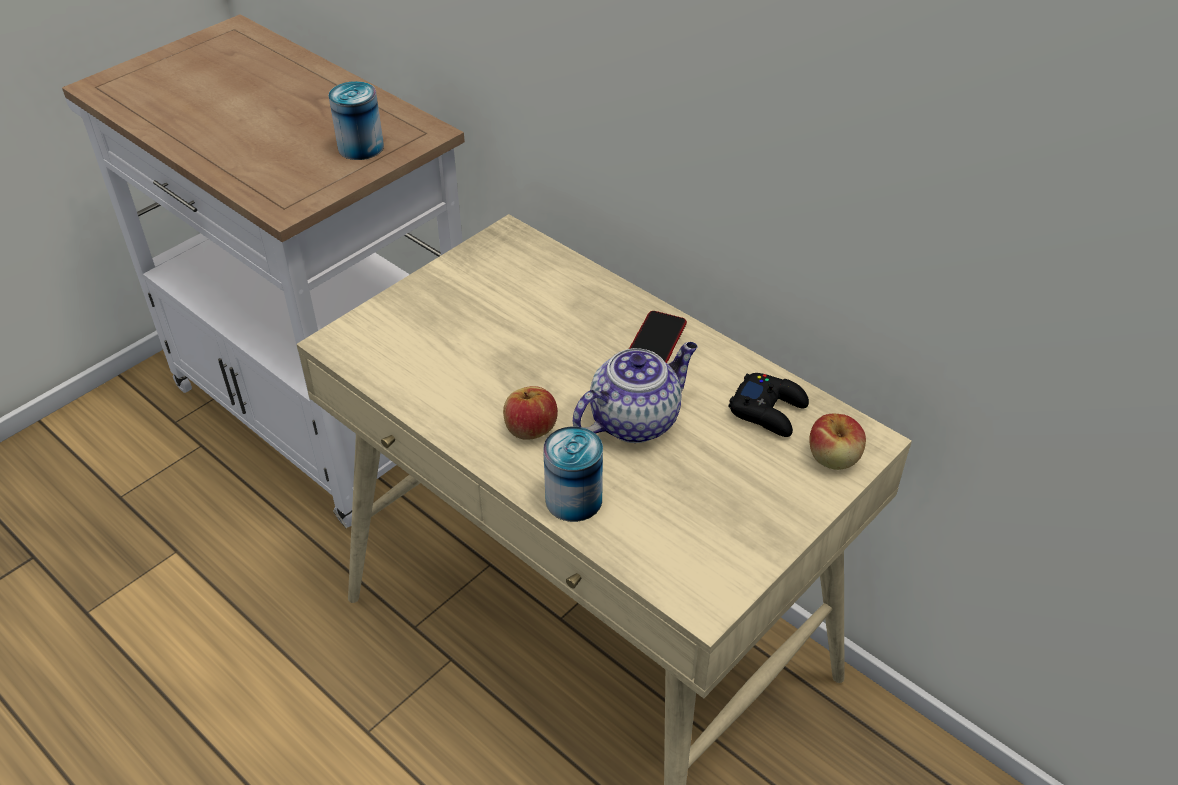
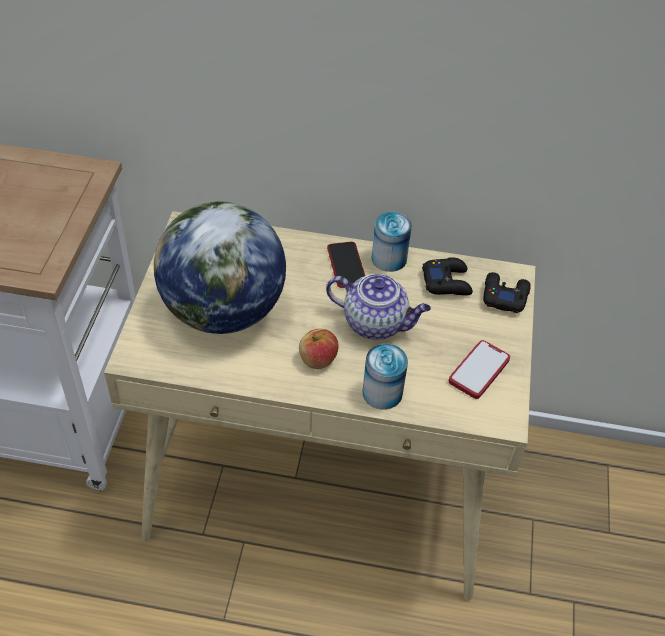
camera: 35 degrees left, 5 degrees up
can [329,81,384,160] -> can moved to [372,212,412,272]
teapot [573,342,698,443] -> teapot turned 90 degrees clockwise [326,274,431,340]
apple [809,414,866,470] -> black game controller [483,272,531,313]
none -> globe [154,201,286,334]
none -> phone [449,340,510,399]

